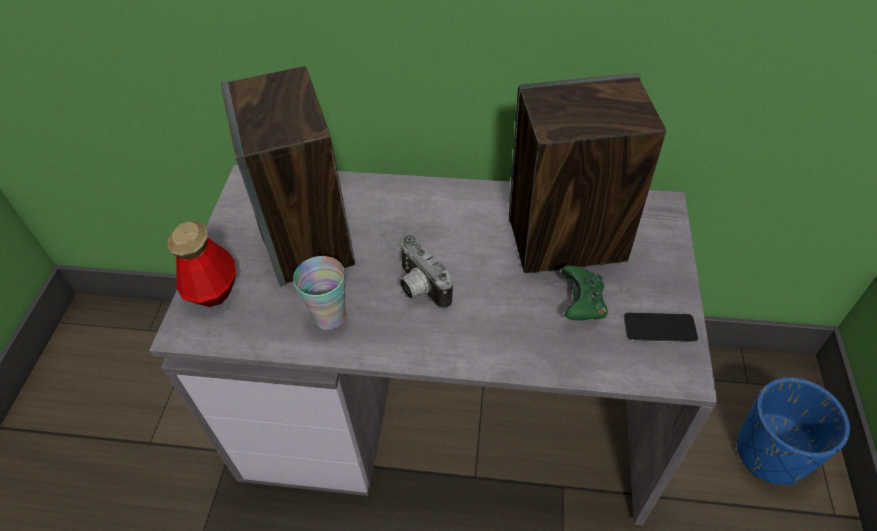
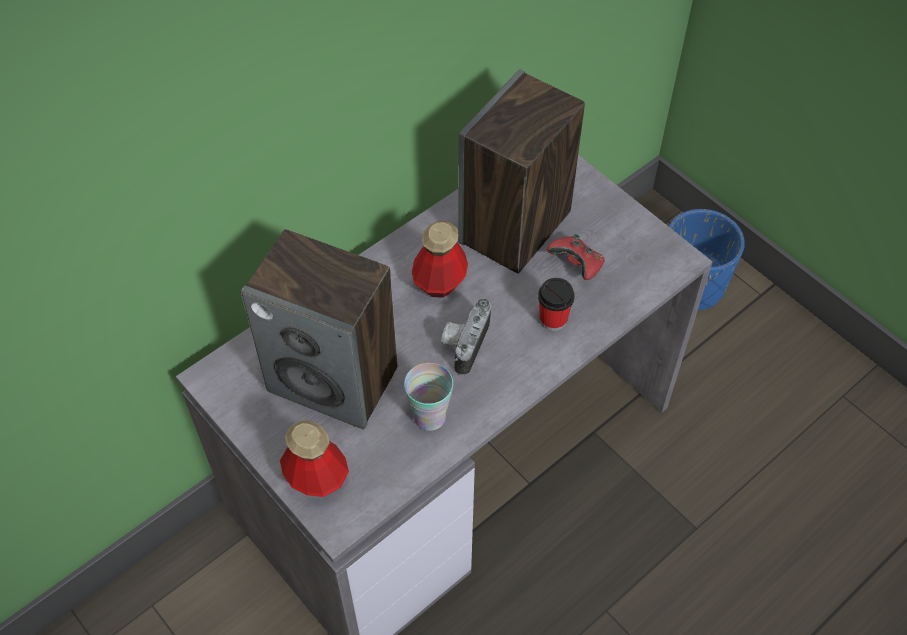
camera: 50 degrees left, 5 degrees up
camera [399,235,453,309] -> camera turned 105 degrees clockwise [441,298,491,375]
green game controller [561,266,607,320] -> red game controller [547,234,605,280]
phone [624,313,698,343] -> none
none -> bottle [412,221,468,298]
none -> cup [538,278,575,331]

